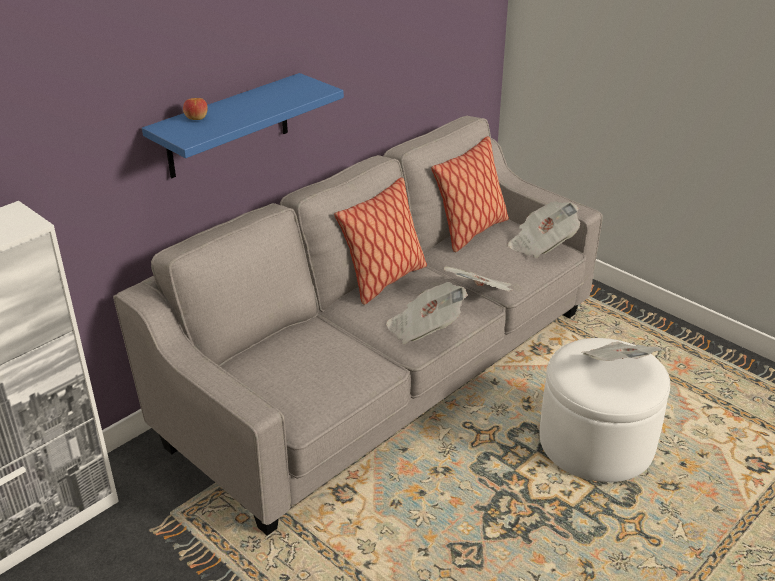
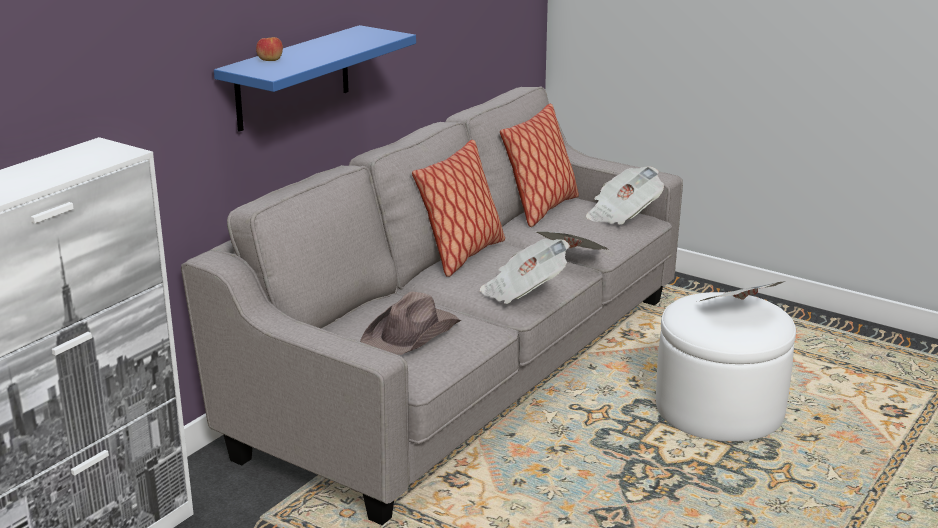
camera: 10 degrees left, 10 degrees down
none -> brown hat [360,292,461,355]

